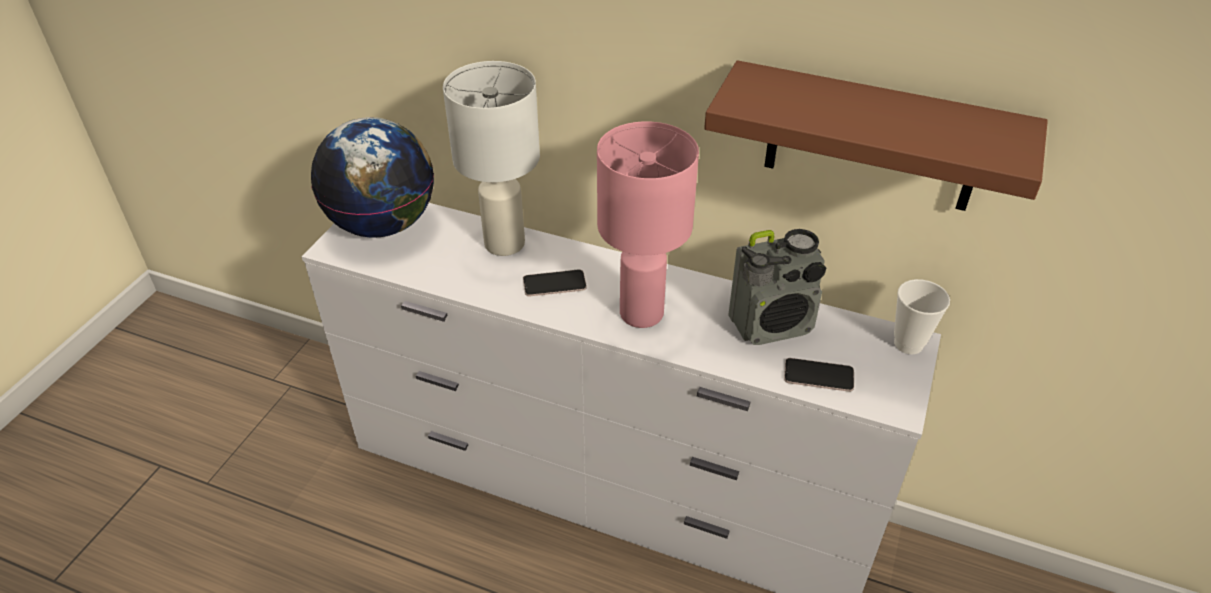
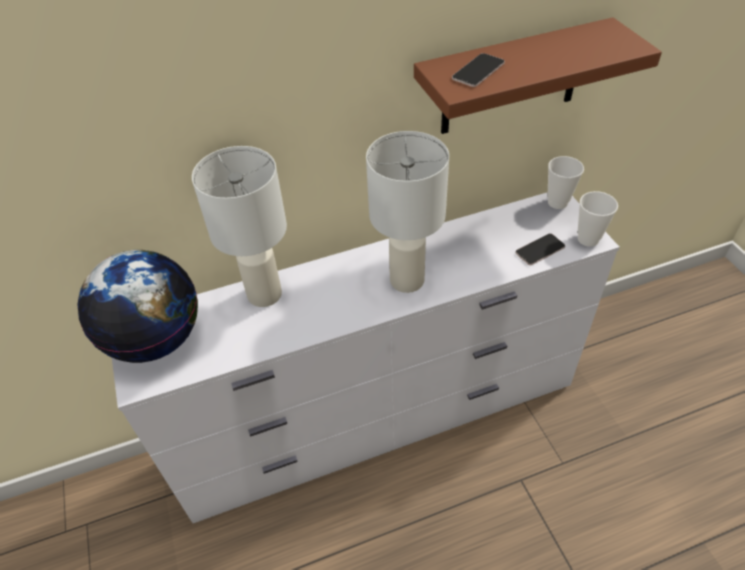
camera: 40 degrees left, 5 degrees up
phone [523,269,587,296] -> phone moved to [452,53,505,87]
pink table lamp [597,121,699,328] -> white table lamp [366,131,449,293]
radio [728,229,826,345] -> none
none -> cup [578,191,618,247]

